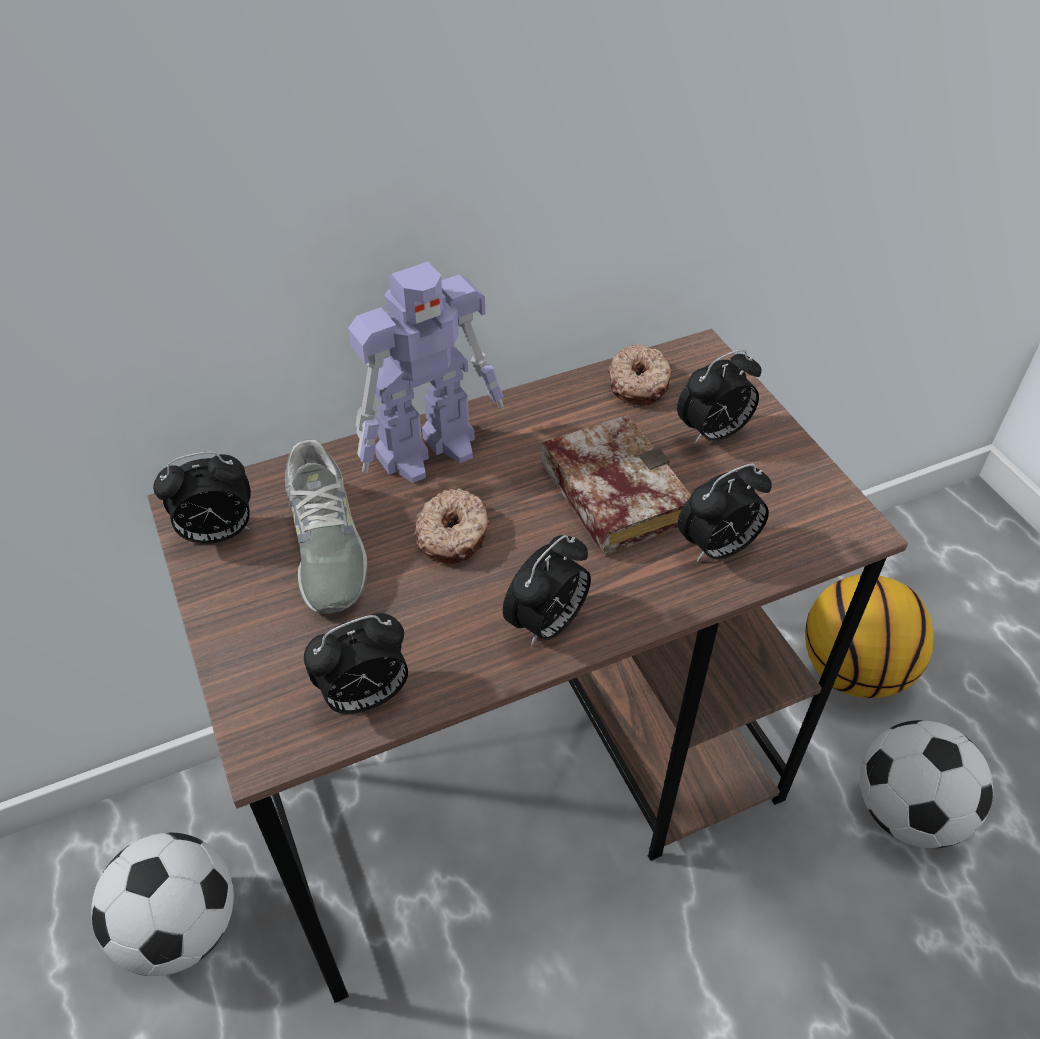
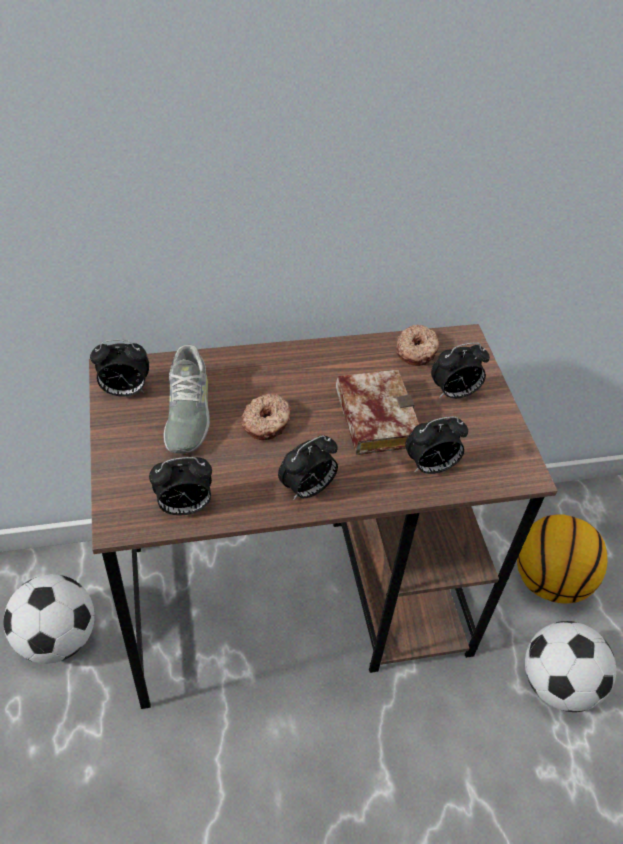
camera: 10 degrees right, 0 degrees up
toy robot [348,262,503,483] -> none

